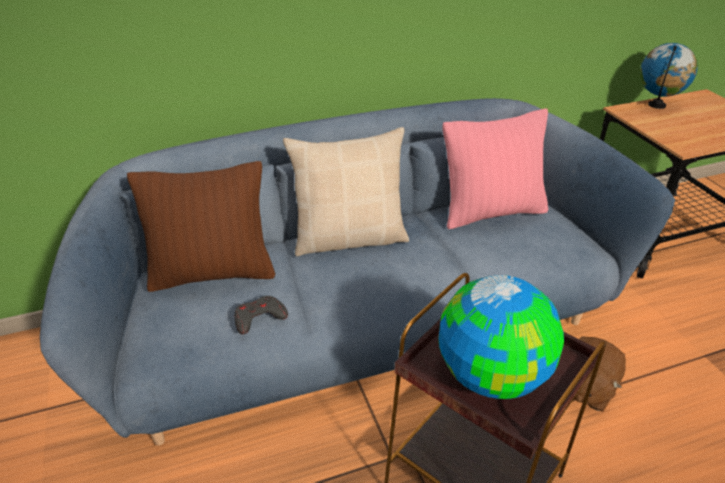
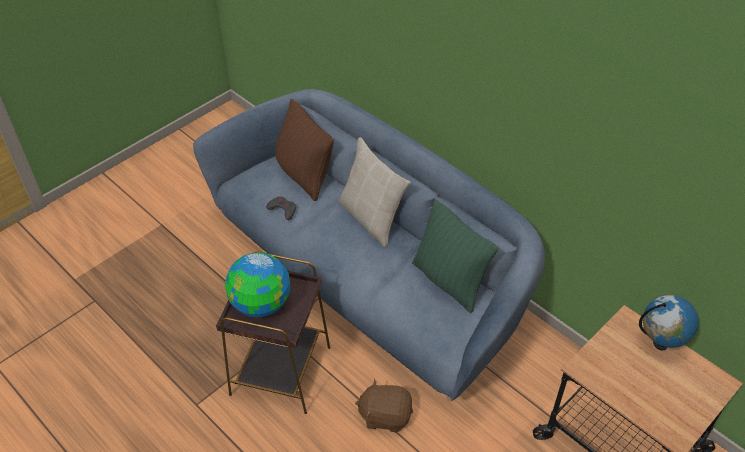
camera: 65 degrees right, 10 degrees up
pink pillow [443,109,549,229] -> green pillow [412,199,499,313]

